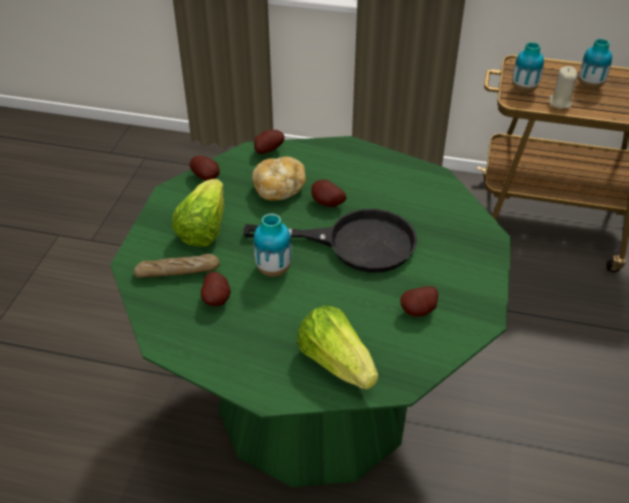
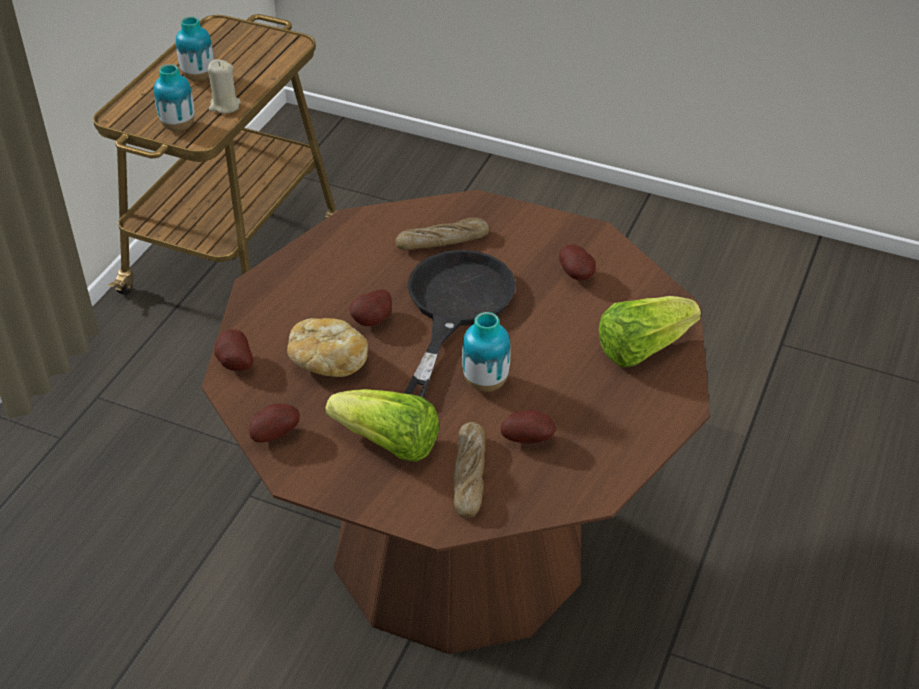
camera: 80 degrees left, 0 degrees up
green dining table [110,136,512,487] -> brown dining table [202,190,710,654]
none -> bread [395,218,489,250]

